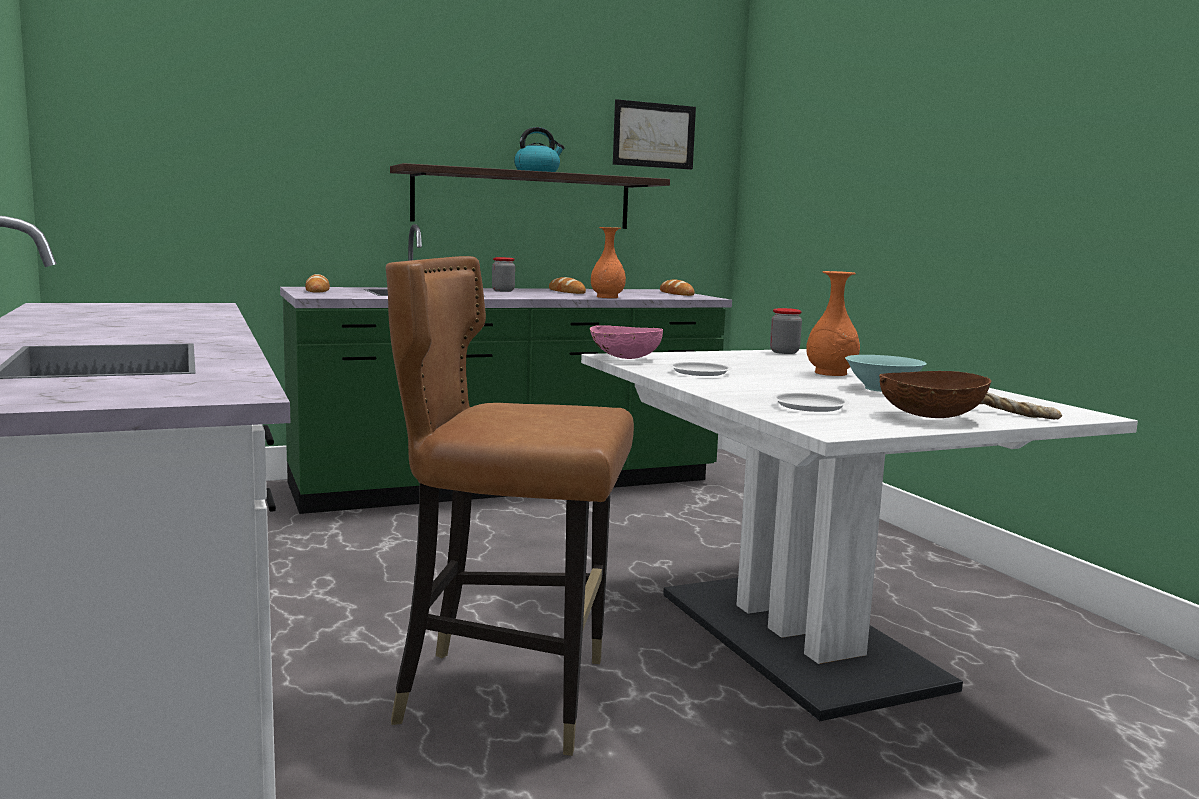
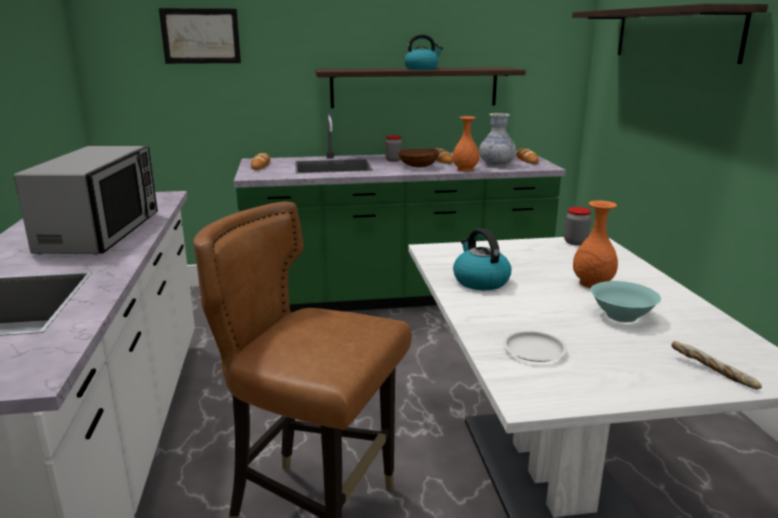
camera: 15 degrees right, 10 degrees up
pink bowl [590,325,663,359] -> none
picture [613,99,696,170] -> picture moved to [159,8,241,64]
white plate [669,362,732,376] -> kettle [453,228,511,290]
brown bowl [879,371,991,418] -> brown bowl moved to [398,148,439,168]
none -> microwave [14,146,158,254]
none -> vase [479,113,516,167]
none -> shelf [572,4,768,64]

